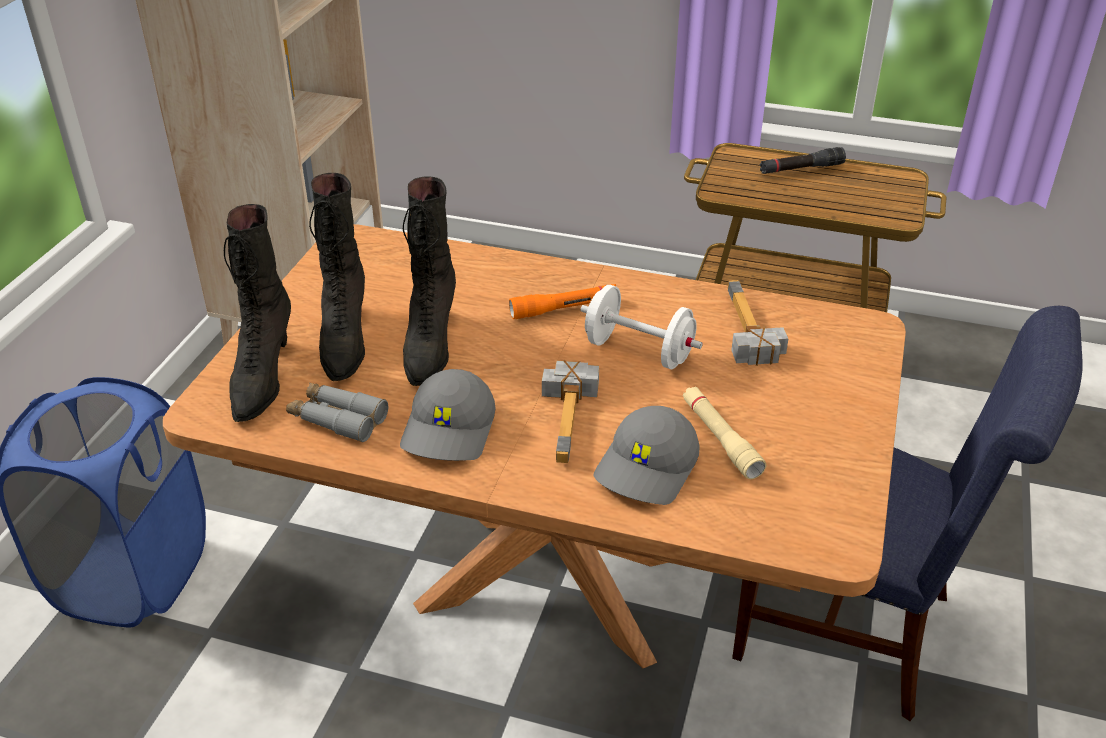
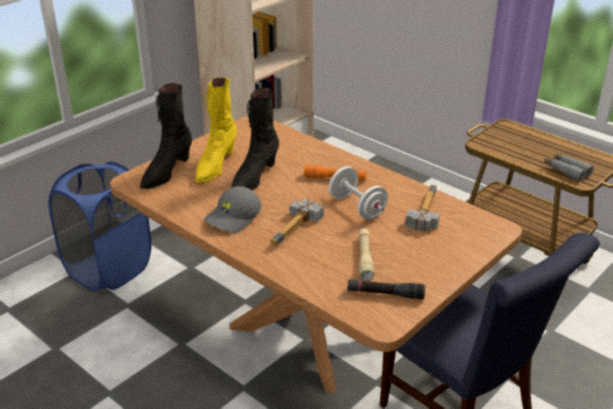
camera: 25 degrees right, 5 degrees down
grey binoculars [286,382,388,442] -> grey binoculars moved to [544,153,594,182]
black boot [309,173,365,382] -> yellow boot [195,77,237,183]
grey cap [593,406,700,505] -> none
black flashlight [760,147,846,174] -> black flashlight moved to [347,280,425,299]

